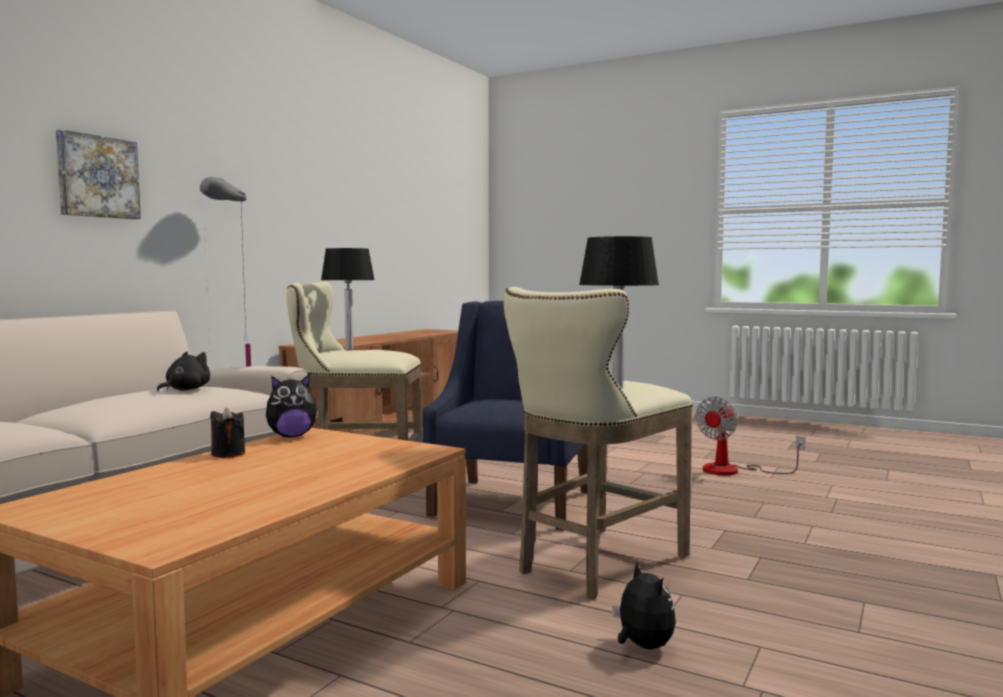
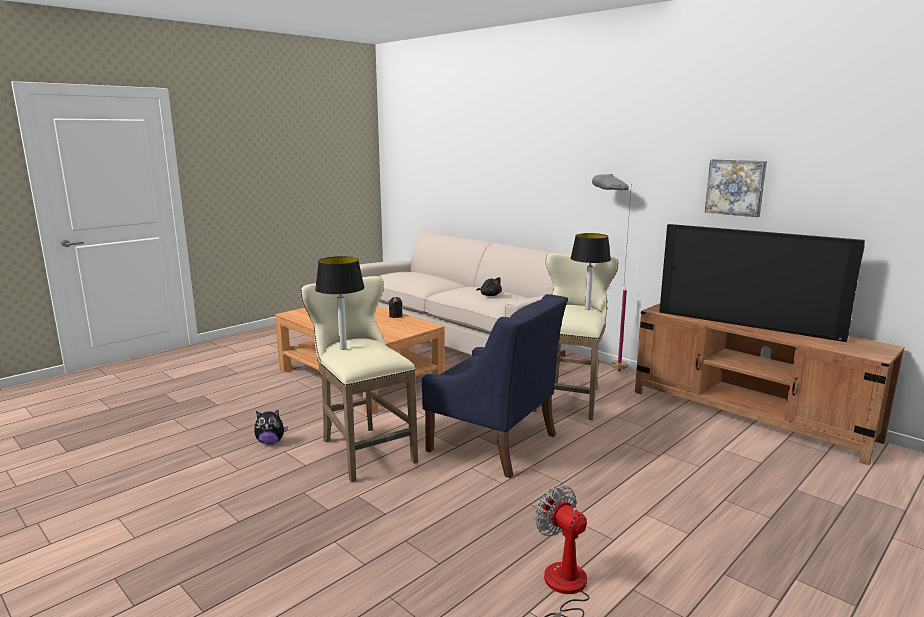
camera: 105 degrees right, 10 degrees up
picture [56,130,141,219] -> picture moved to [705,159,767,217]
plush toy [266,374,318,437] -> none
none -> television [659,224,865,342]

